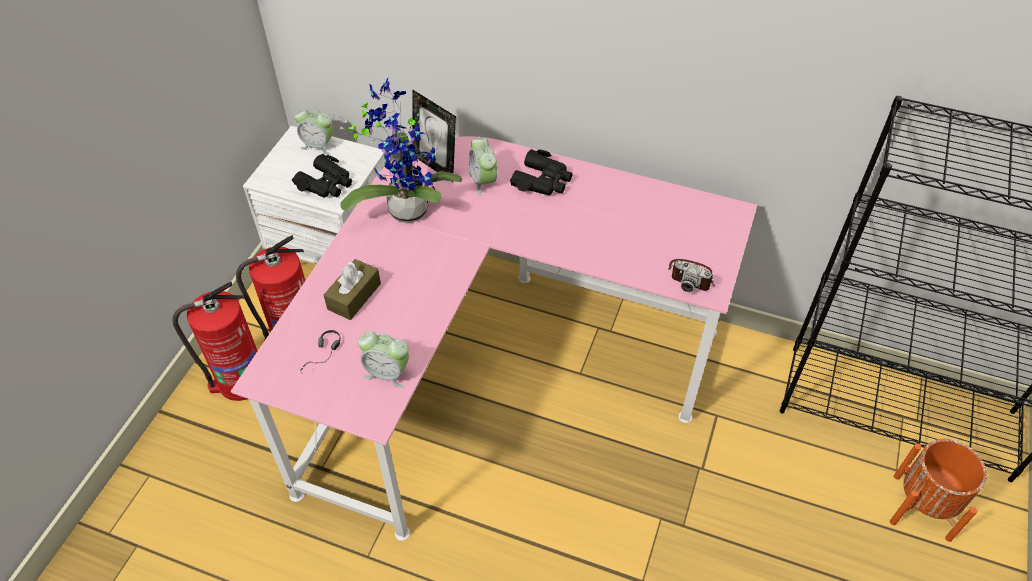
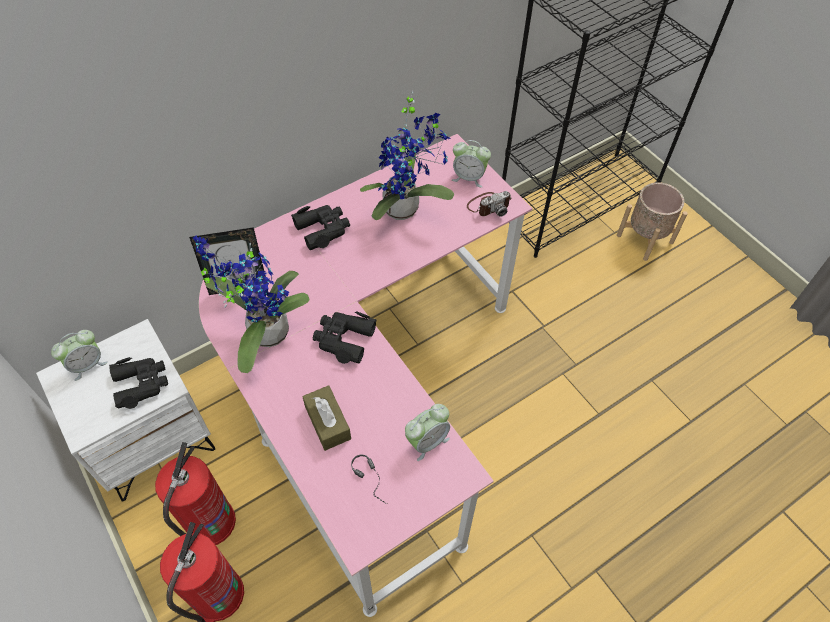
camera: 55 degrees left, 5 degrees up
alarm clock [469,136,497,196] -> alarm clock moved to [452,140,491,187]
orange planter [890,439,987,542] -> beige planter [617,182,688,261]
none -> black binoculars [313,312,377,364]
none -> potted plant [360,91,454,220]

